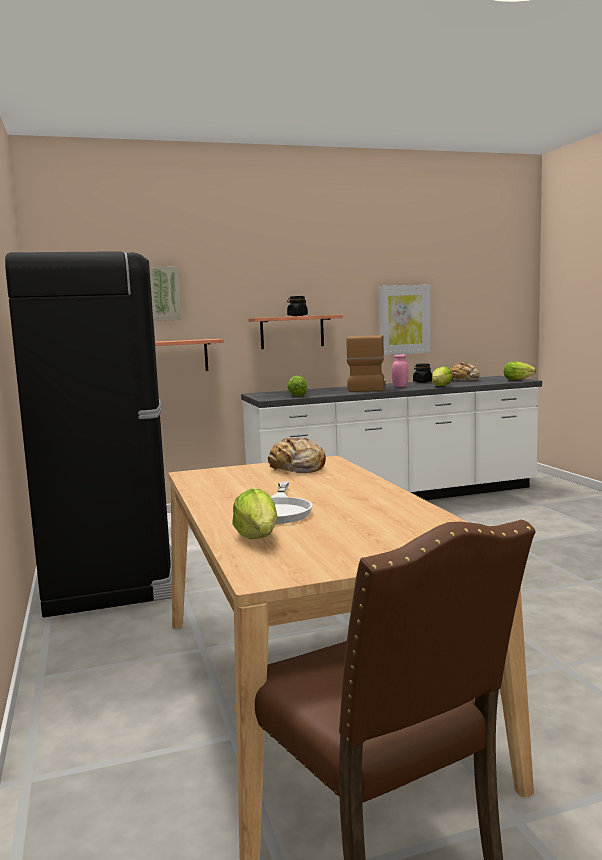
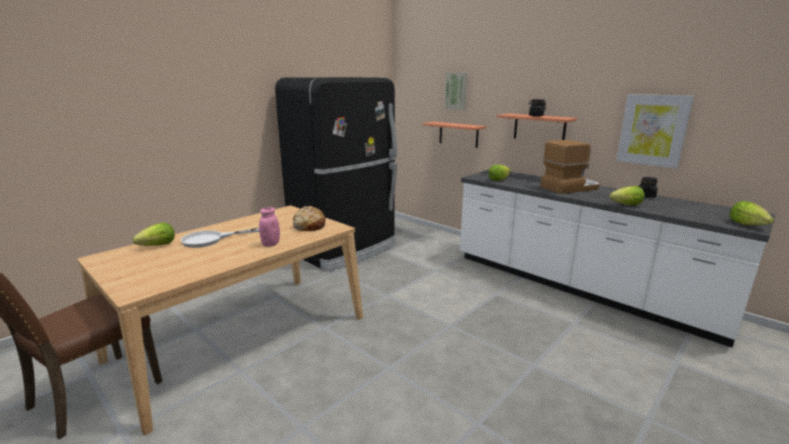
camera: 60 degrees right, 10 degrees up
pink jar [392,354,409,387] -> pink jar moved to [259,207,280,247]
bread [449,362,479,381] -> none

